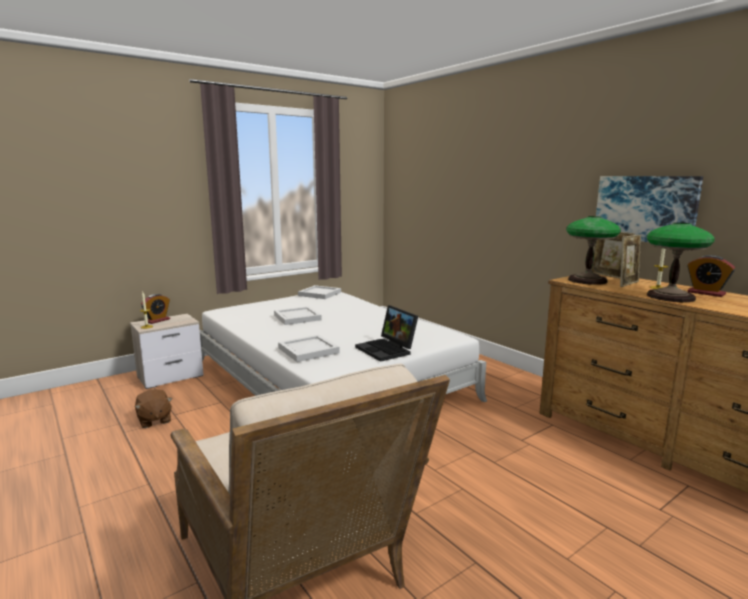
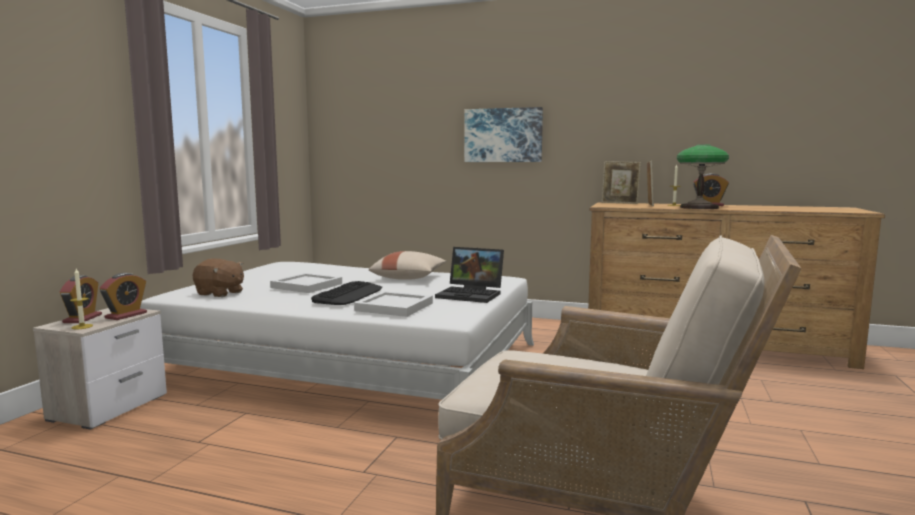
camera: 35 degrees left, 5 degrees down
brown plush toy [135,389,173,428] -> brown plush toy moved to [192,258,244,297]
white tray [298,285,341,299] -> none
table lamp [566,216,621,285] -> none
picture [596,176,703,242] -> picture moved to [464,107,543,162]
none -> alarm clock [100,273,147,320]
none -> keyboard [311,281,382,305]
none -> beige pillow [369,251,447,280]

